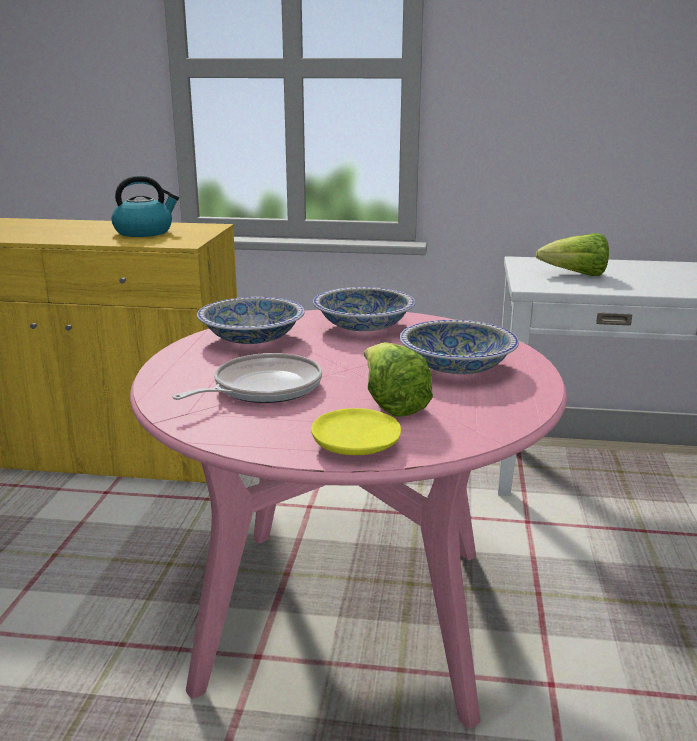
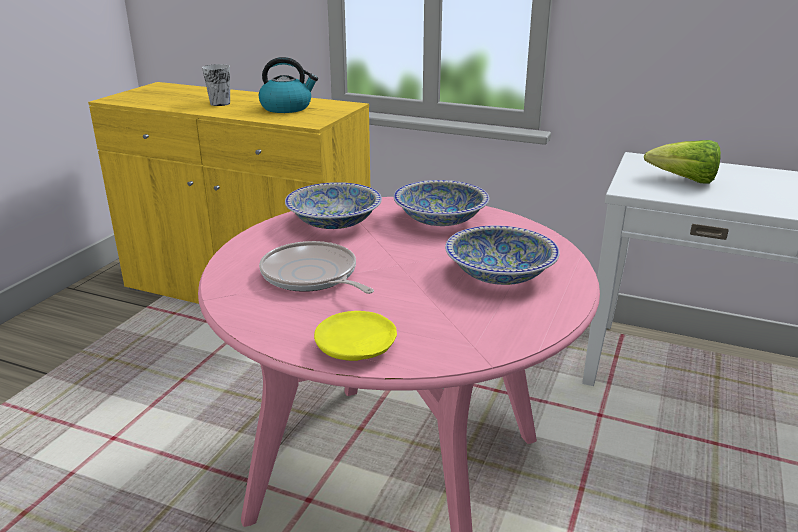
camera: 15 degrees right, 5 degrees up
frying pan [172,353,322,403] -> frying pan turned 105 degrees counterclockwise [259,241,374,294]
lettuce [364,342,433,417] -> none
none -> cup [202,64,230,106]

